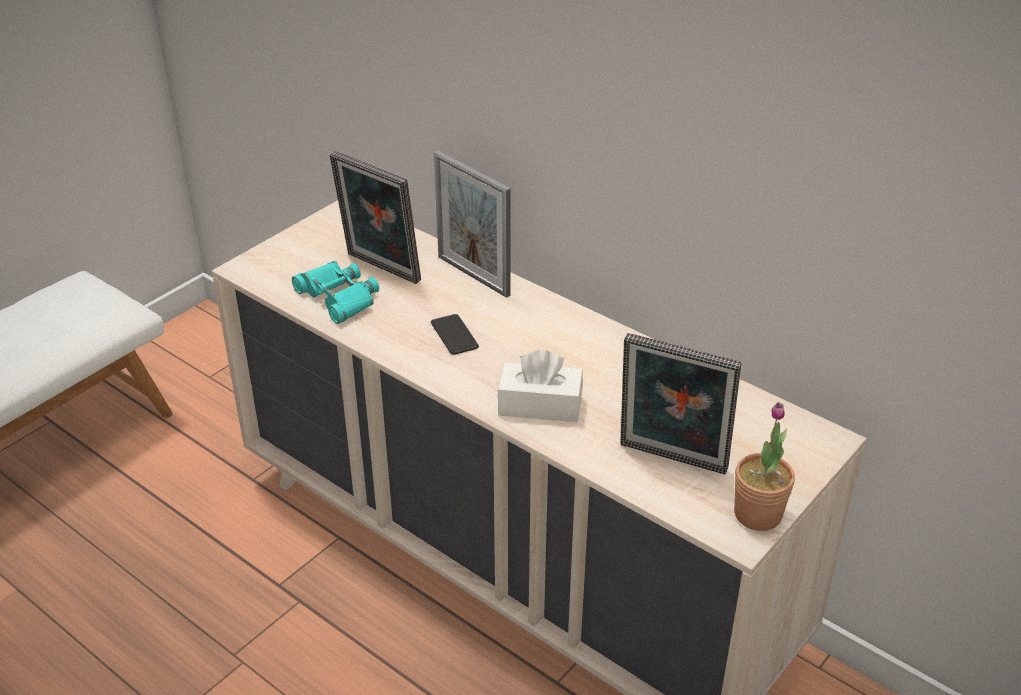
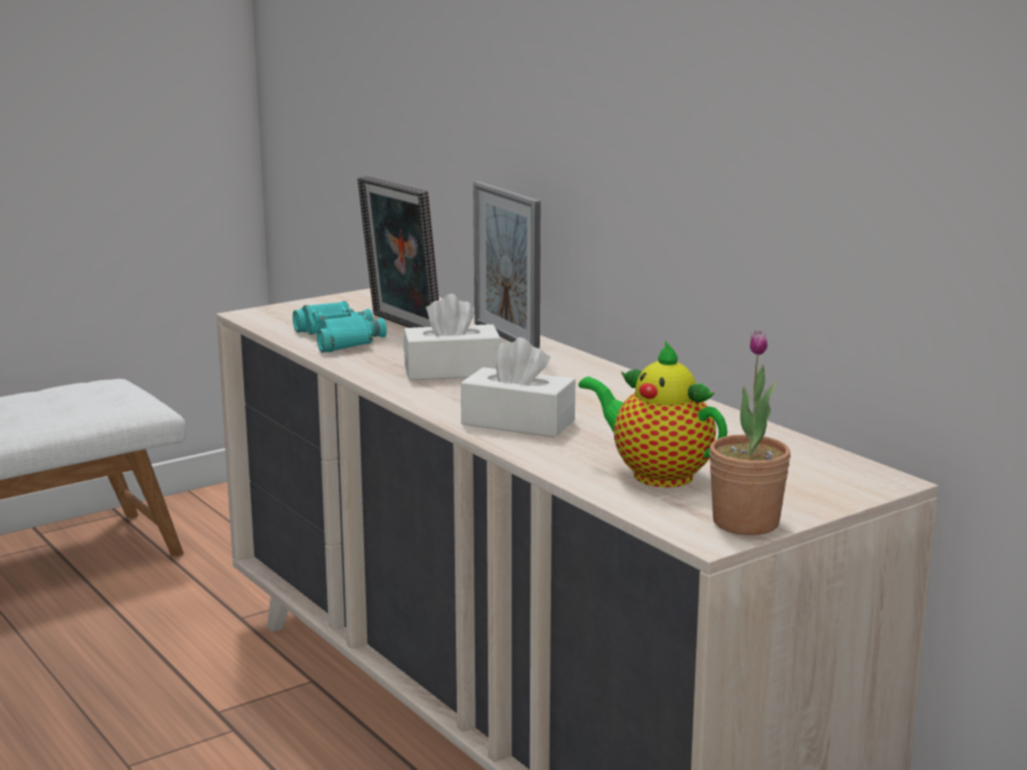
camera: 15 degrees right, 20 degrees down
phone [430,314,479,355] -> white tissue box [403,294,501,380]
picture frame [620,333,741,474] -> teapot [578,341,728,487]

